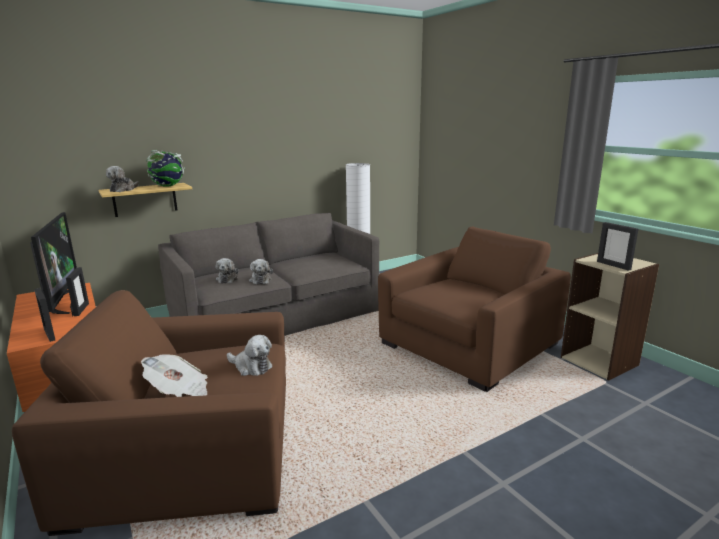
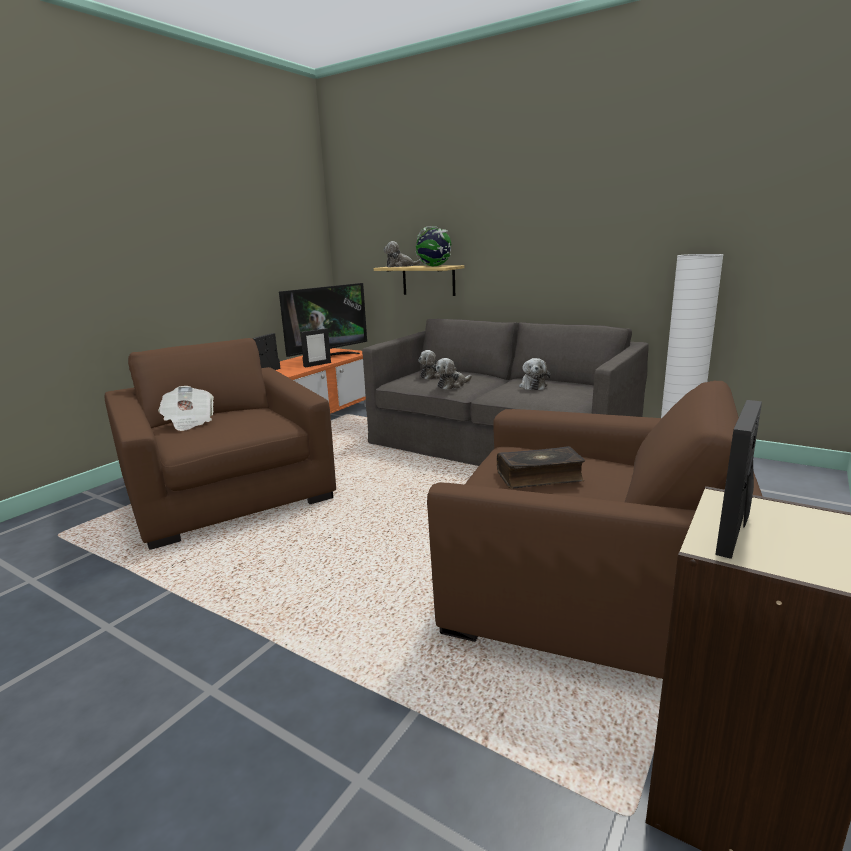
camera: 65 degrees right, 0 degrees up
plush toy [227,335,273,376] -> plush toy moved to [519,358,550,390]
none -> book [497,446,585,489]

